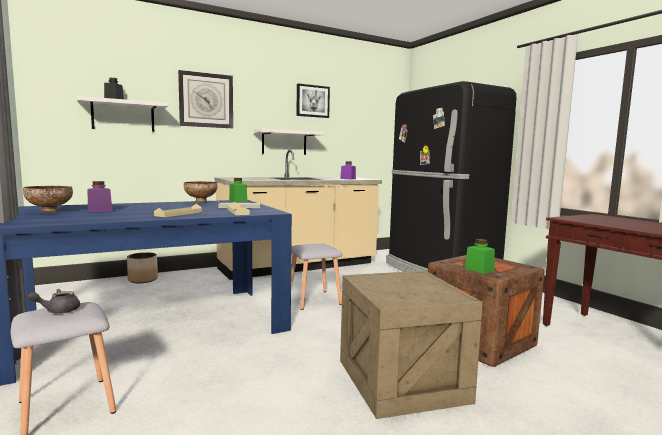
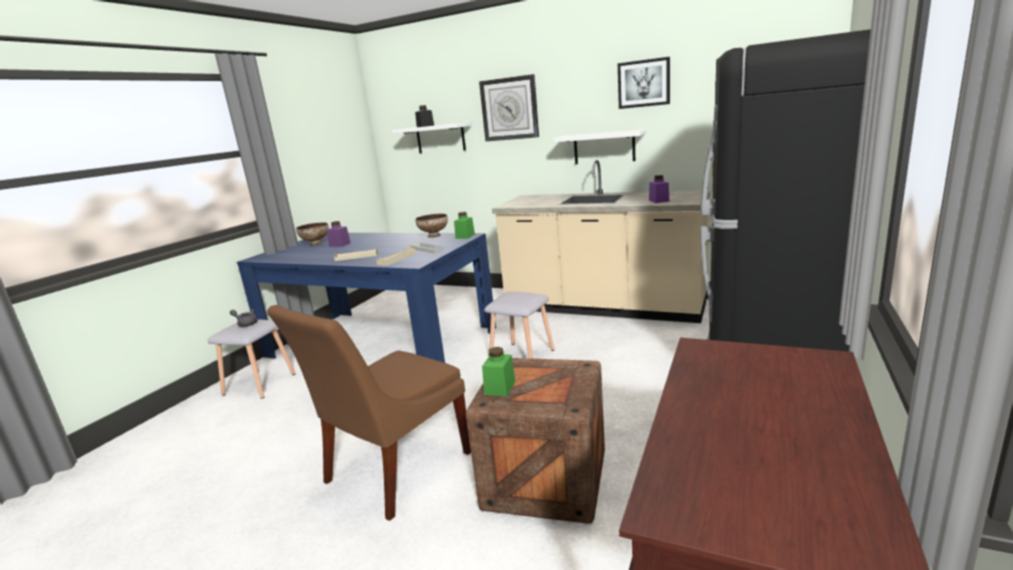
camera: 55 degrees right, 10 degrees up
planter [127,252,158,283] -> none
crate [340,271,483,419] -> brown chair [268,305,471,521]

